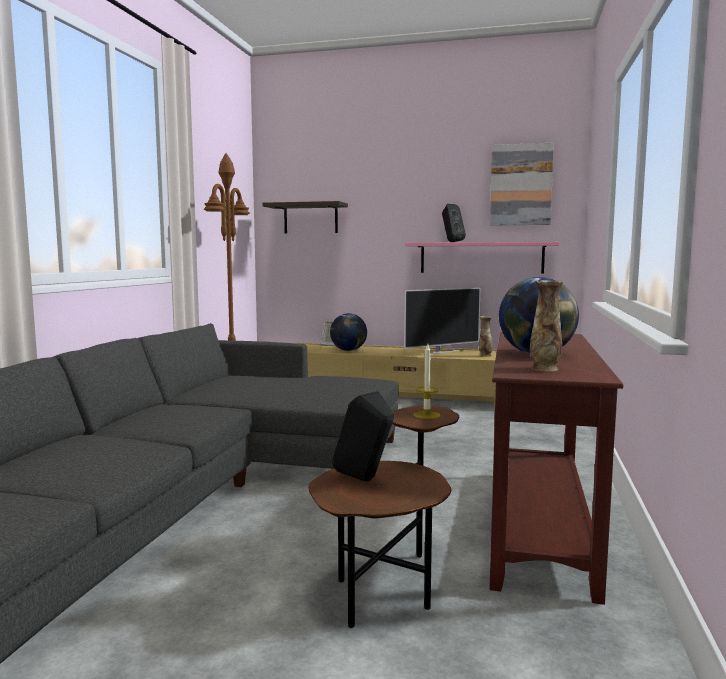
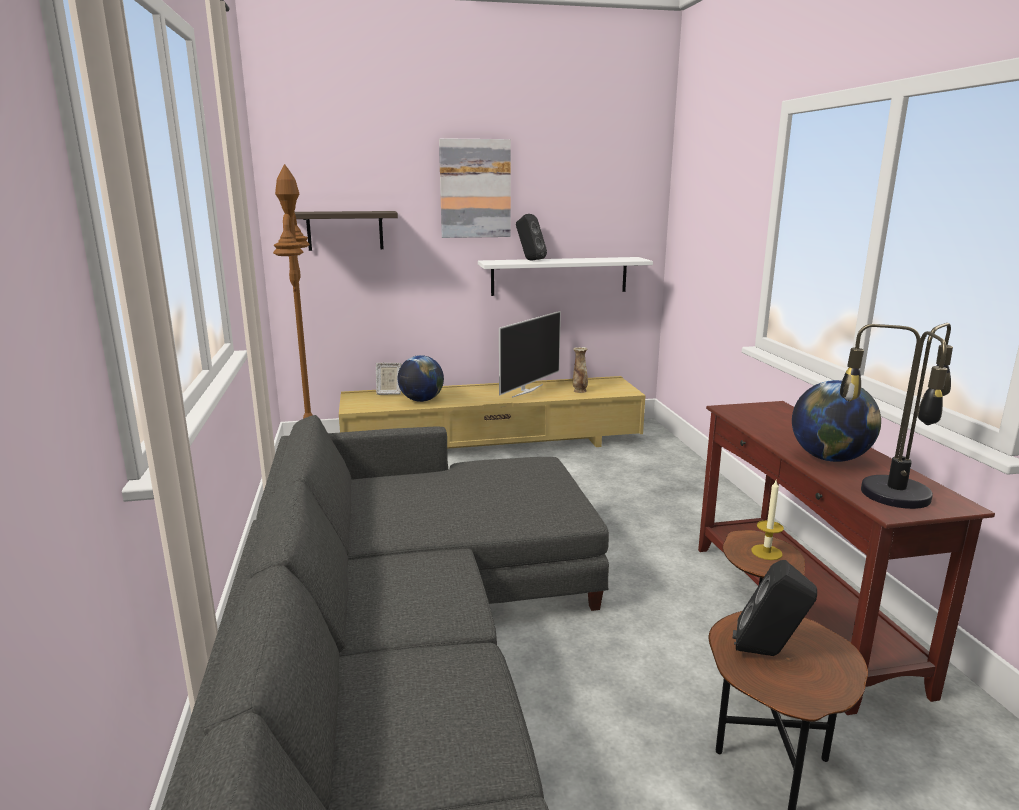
camera: 25 degrees left, 10 degrees up
pink shelf [405,242,560,274] -> white shelf [478,257,653,296]
picture [490,143,554,225] -> picture moved to [439,138,511,238]
vase [530,280,564,371] -> table lamp [840,323,953,509]

